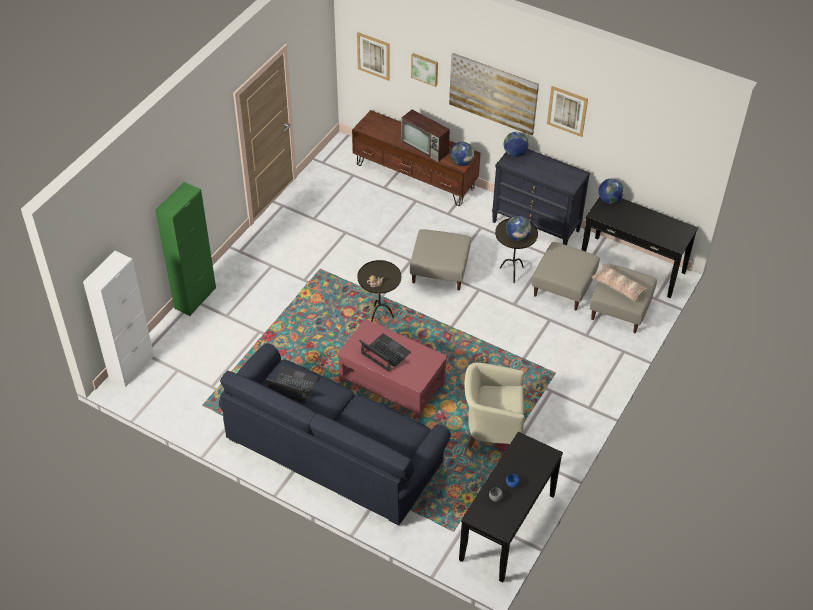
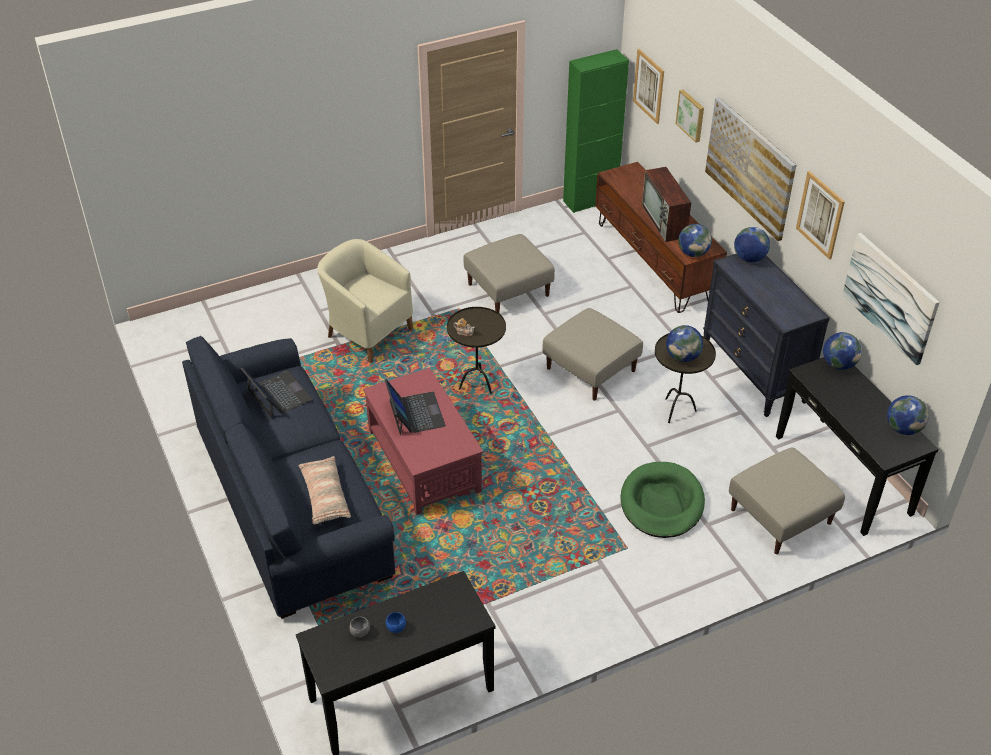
camera: 35 degrees right, 5 degrees down
white cabinet [83,251,154,387] -> none
green cabinet [155,182,216,316] -> green cabinet moved to [563,49,629,213]
beige armchair [465,363,524,448] -> beige armchair moved to [318,239,413,363]
beige ottoman [532,242,600,311] -> beige ottoman moved to [464,234,555,313]
pillow [592,264,649,302] -> pillow moved to [298,456,351,524]
none -> green dog bed [621,462,705,538]
none -> picture [842,233,940,365]
none -> globe [887,395,929,435]

